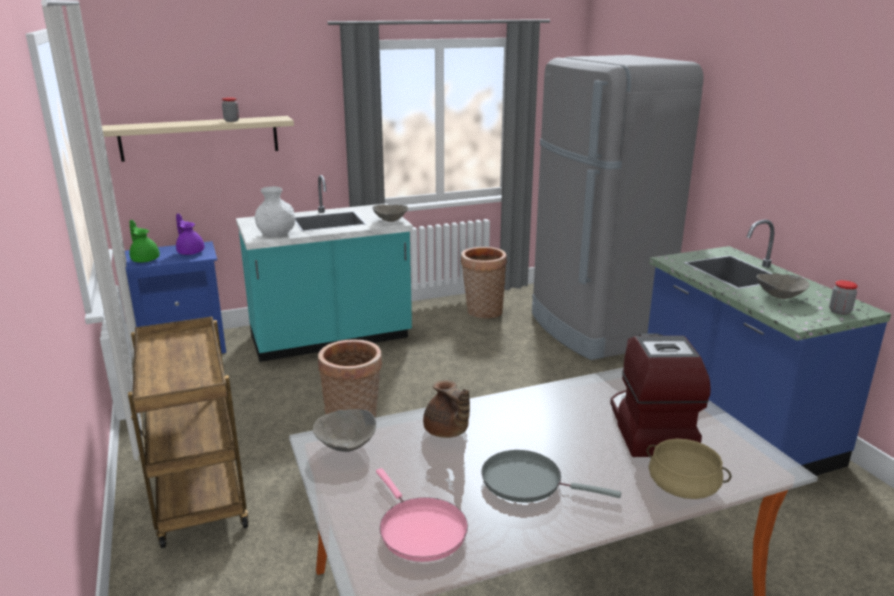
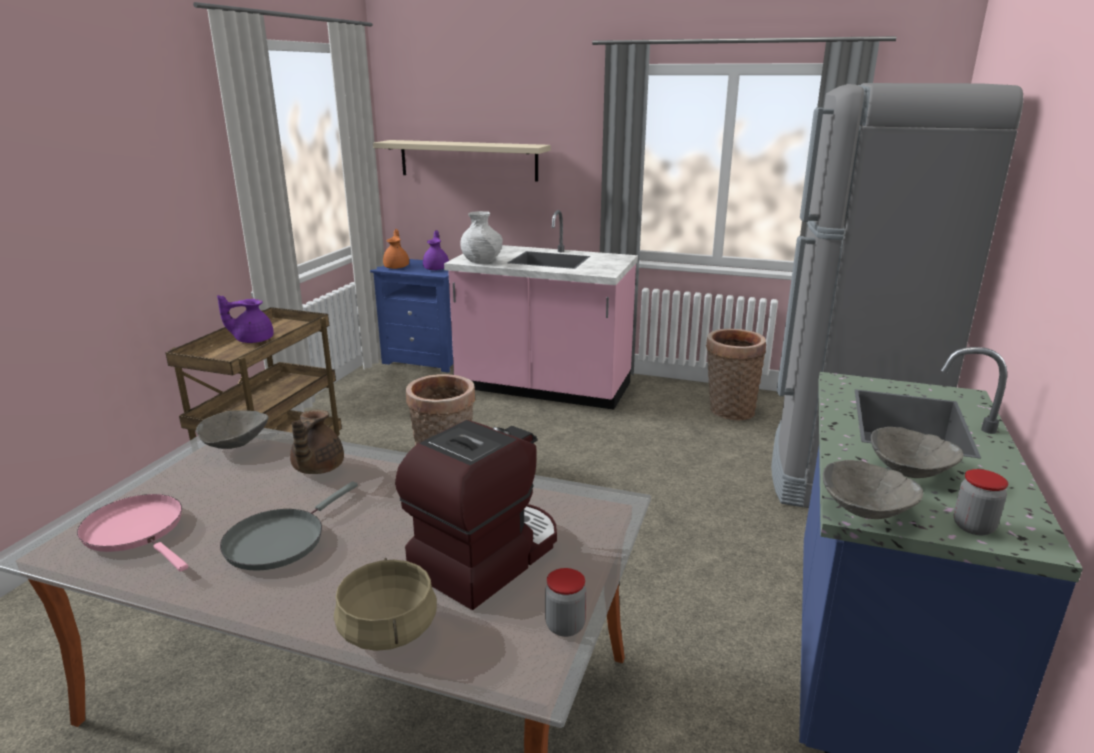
camera: 40 degrees right, 0 degrees up
green teapot [130,220,160,263] -> orange teapot [383,229,409,269]
jar [222,97,239,122] -> jar moved to [545,568,586,637]
turquoise counter [236,175,413,362] -> pink counter [444,210,638,410]
grey bowl [372,204,408,222] -> grey bowl moved to [823,460,923,519]
pink frying pan [376,468,468,562] -> pink frying pan turned 120 degrees clockwise [77,494,188,572]
grey frying pan [481,450,621,503] -> grey frying pan turned 120 degrees counterclockwise [220,481,358,571]
none -> purple teapot [217,295,273,343]

